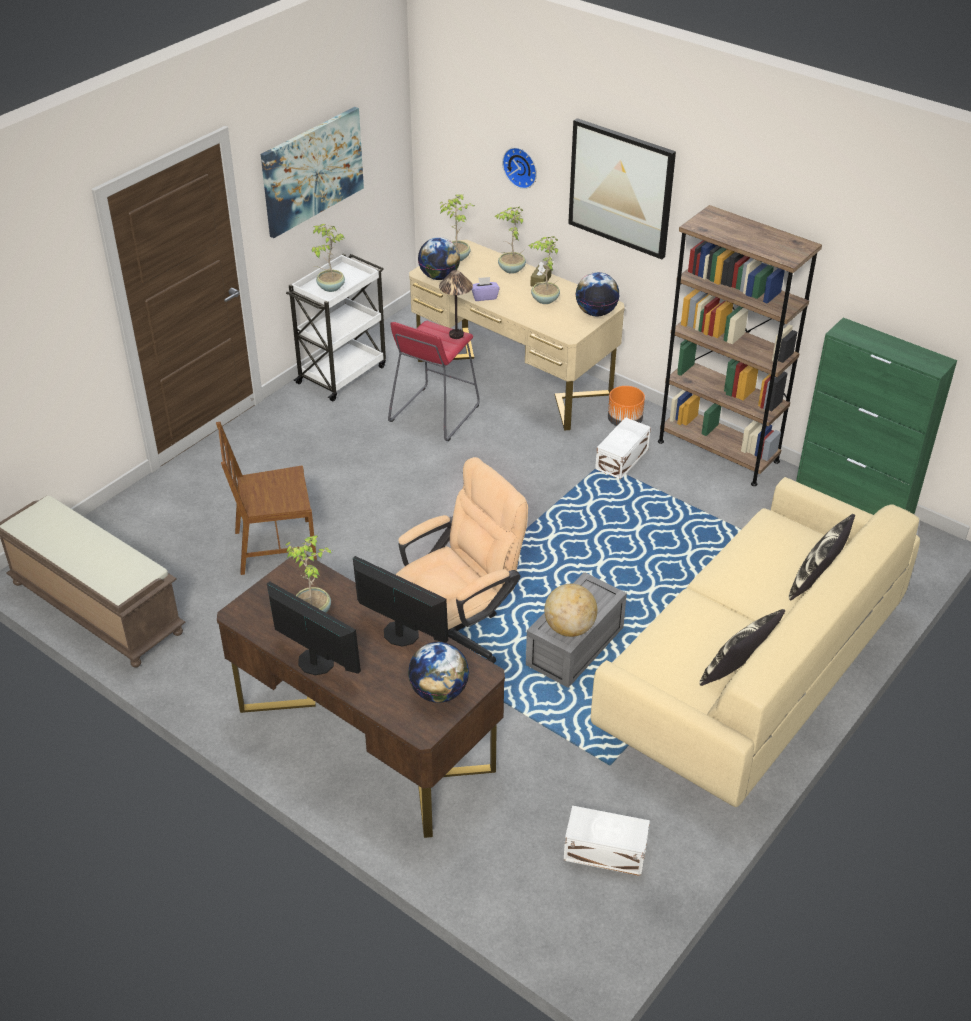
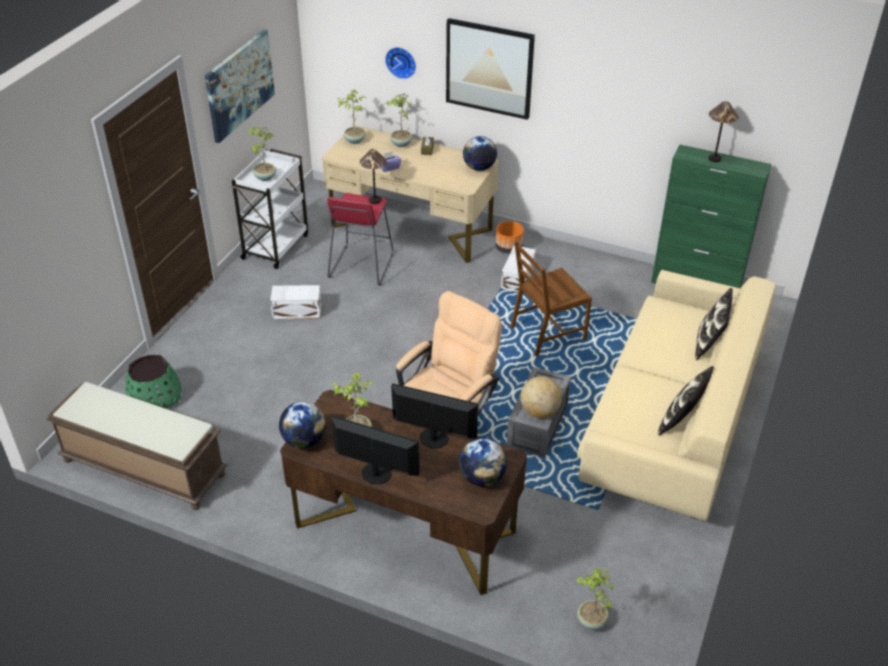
camera: 15 degrees left, 0 degrees up
brown chair [216,422,317,575] -> brown chair moved to [510,241,592,357]
globe [418,237,460,280] -> globe moved to [279,401,326,448]
potted plant [528,236,560,304] -> potted plant moved to [575,569,613,630]
white storage box [563,806,650,876] -> white storage box moved to [270,285,321,319]
brown bookcase [658,205,822,486] -> none
none -> green planter [125,355,181,408]
none -> table lamp [709,101,738,162]

